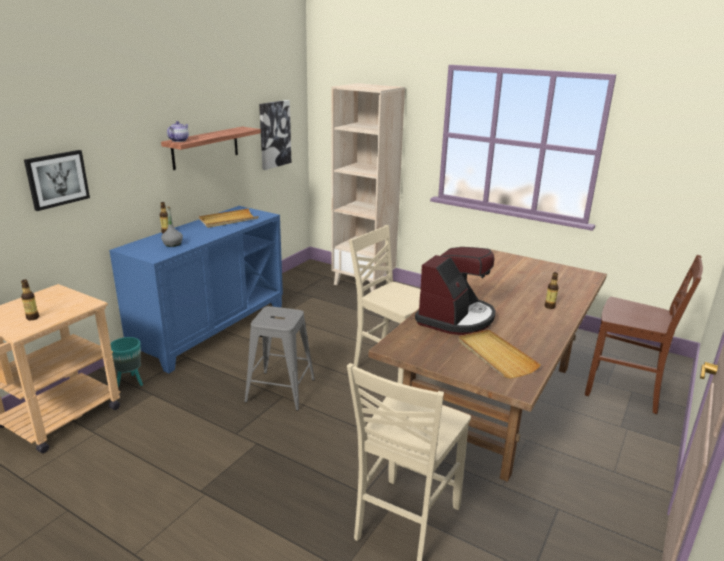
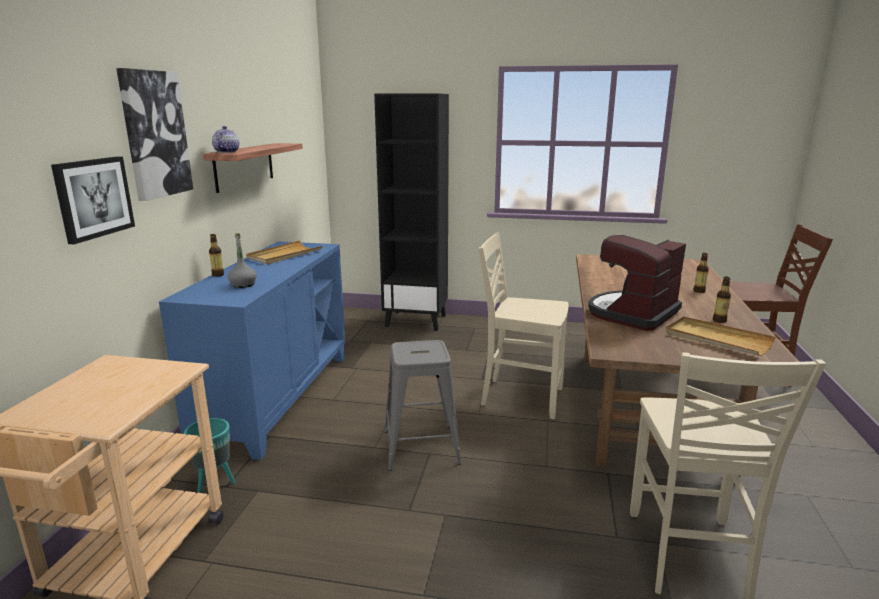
camera: 20 degrees left, 5 degrees down
bottle [21,279,39,320] -> bottle moved to [713,277,731,323]
picture [259,100,291,170] -> picture moved to [116,68,193,201]
beige bookcase [331,83,405,292] -> black bookcase [374,93,449,331]
coffee machine [415,247,496,335] -> coffee machine turned 150 degrees counterclockwise [588,235,686,331]

